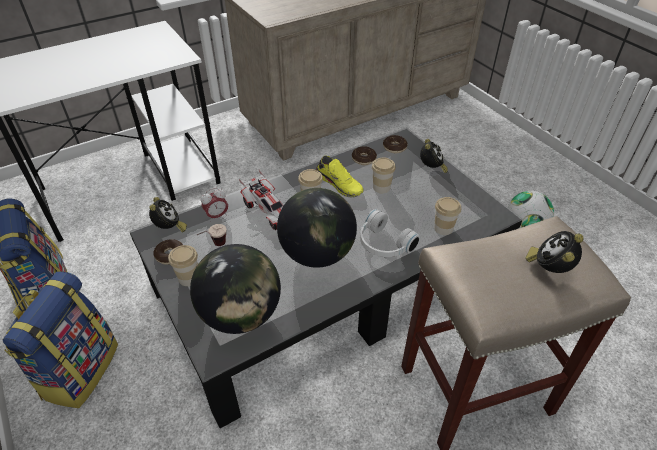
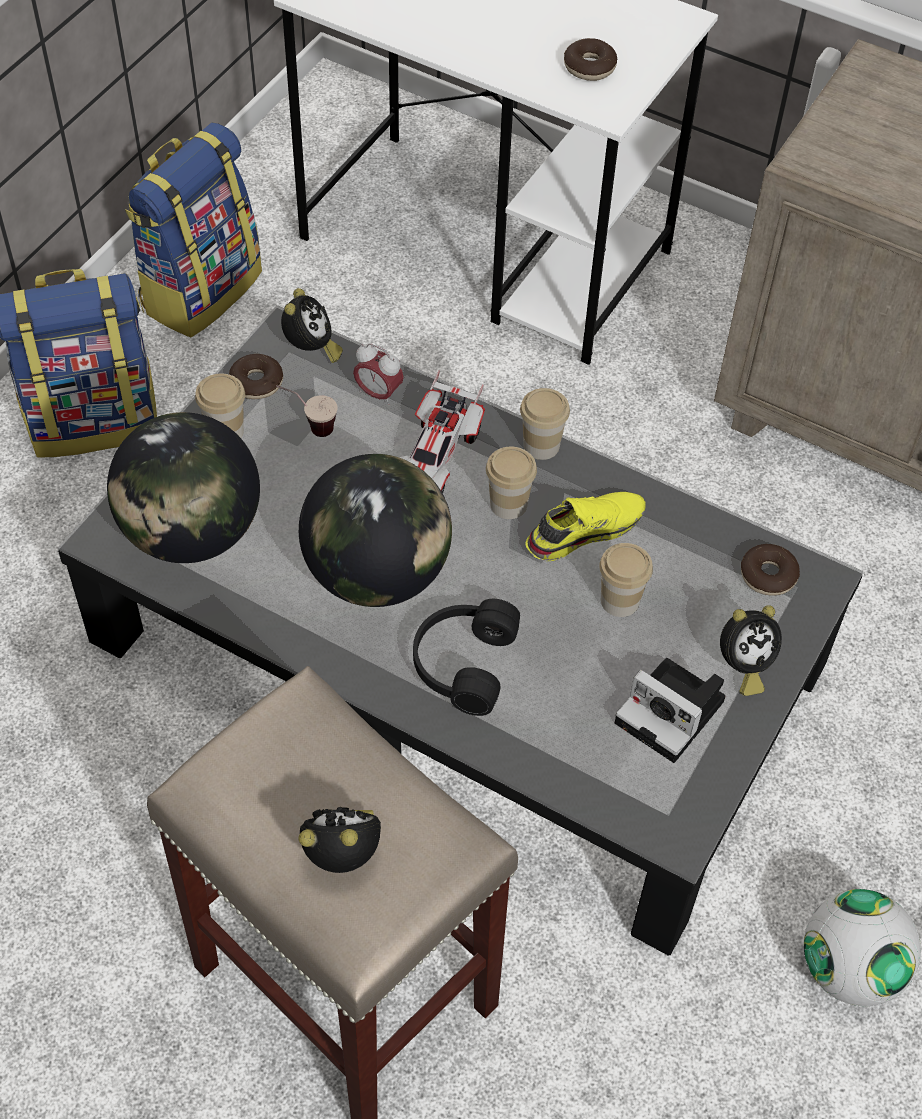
camera: 60 degrees right, 10 degrees up
alarm clock [149,197,187,232] -> alarm clock turned 45 degrees counterclockwise [281,288,343,363]
yellow shoe [316,156,364,198] -> yellow shoe turned 135 degrees counterclockwise [525,492,646,561]
donut [352,146,377,165] -> donut moved to [564,38,617,81]
white headphones [360,209,420,257] -> black headphones [413,599,520,716]
cup [434,197,461,235] -> cup moved to [520,388,570,460]
none -> camera [615,658,726,763]

